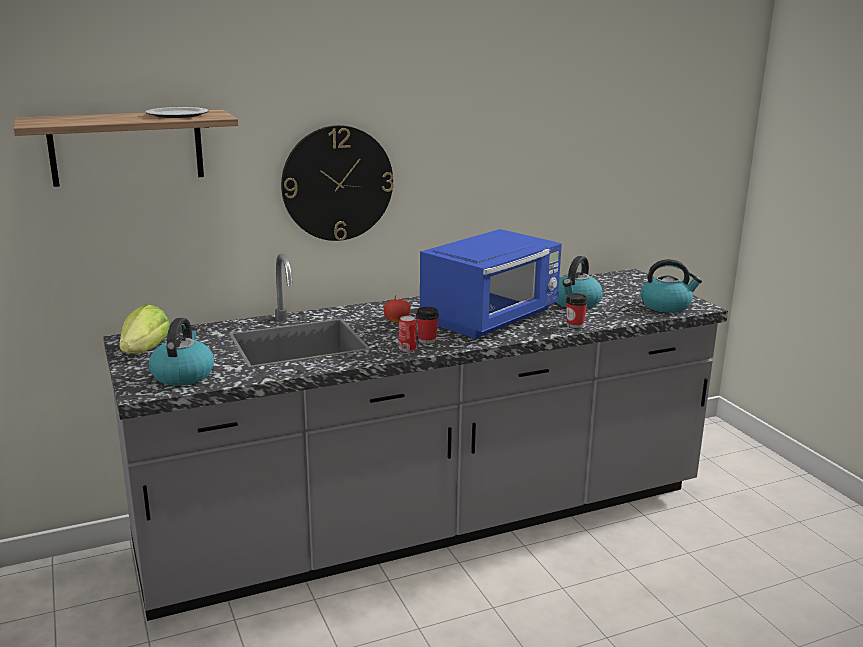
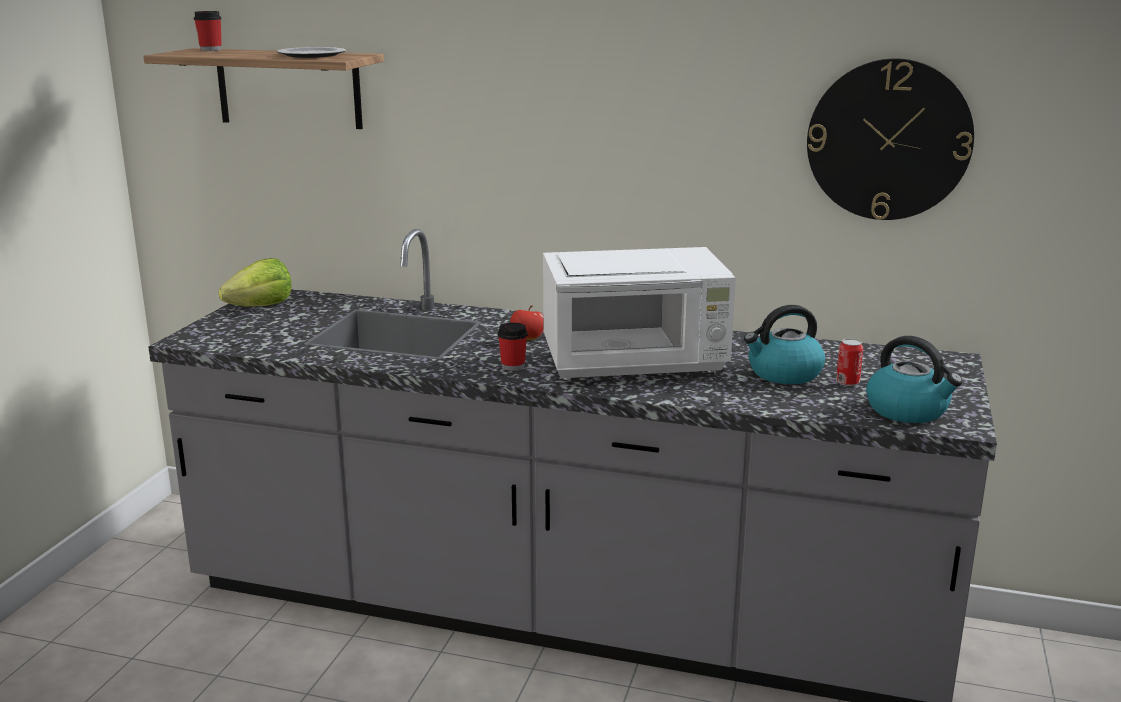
camera: 40 degrees right, 0 degrees up
kettle [149,318,214,386] -> none
wall clock [281,125,394,241] -> wall clock moved to [807,58,974,220]
can [399,316,416,352] -> can moved to [836,338,863,386]
blue microwave [420,229,562,339] -> white microwave [543,247,736,380]
cup [566,293,588,328] -> cup moved to [194,11,221,51]

